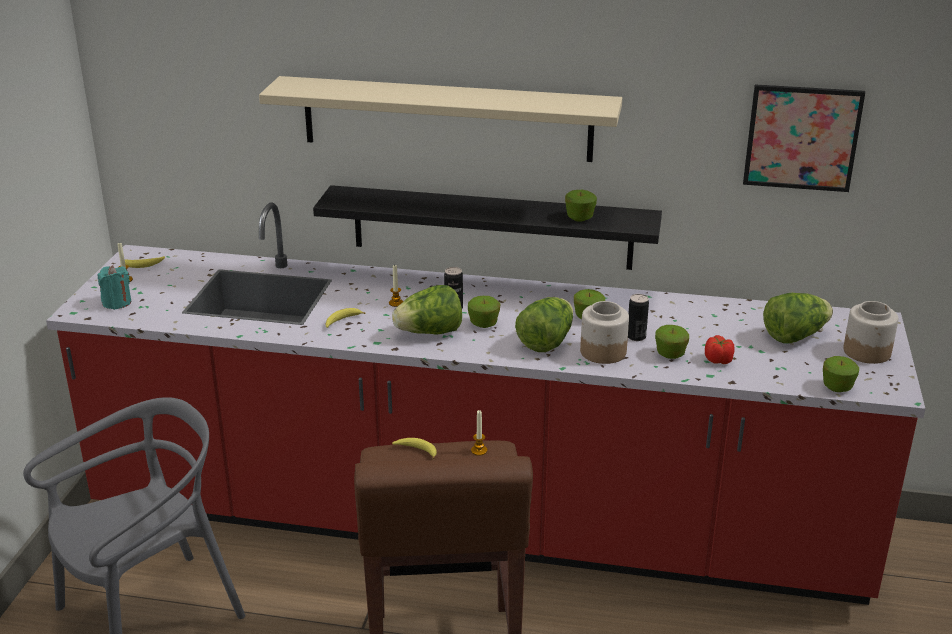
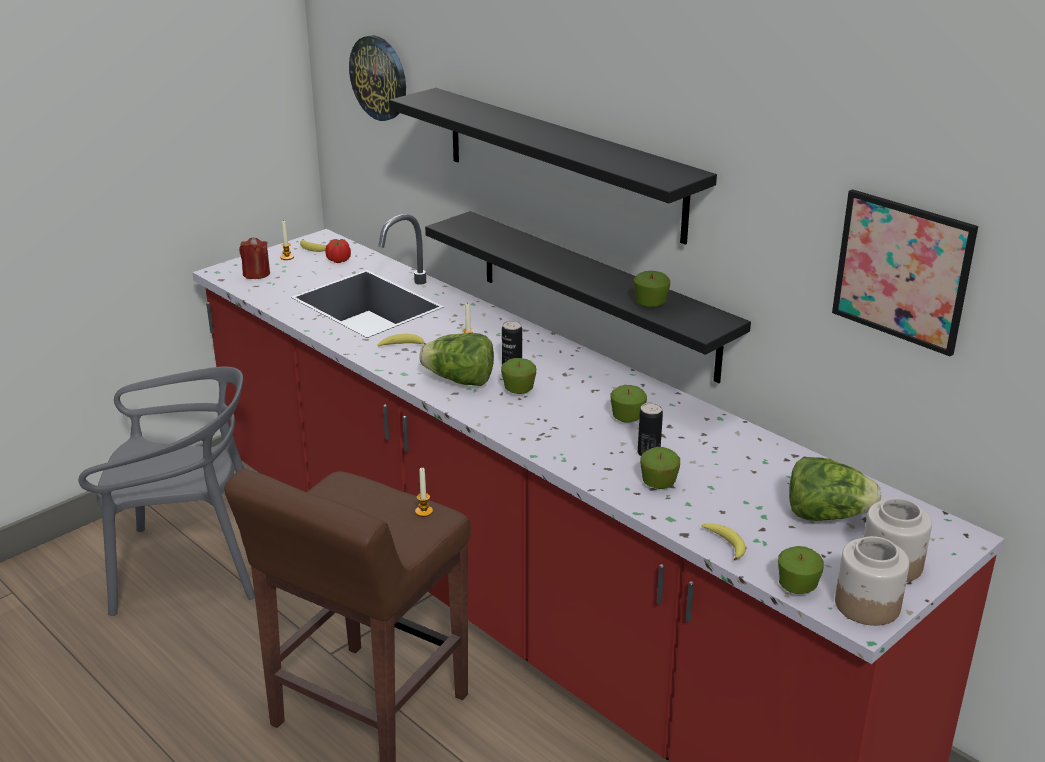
camera: 35 degrees right, 0 degrees up
turquoise candle [98,265,131,310] -> red candle [239,237,270,279]
beige shelf [259,76,622,162] -> black shelf [389,88,717,245]
banana [392,438,437,459] -> banana moved to [702,524,746,561]
lettuce [515,297,573,352] -> none
jar [580,301,629,364] -> jar moved to [835,536,910,626]
tomato [705,335,735,364] -> tomato moved to [325,239,351,263]
none -> wall clock [349,35,406,121]

